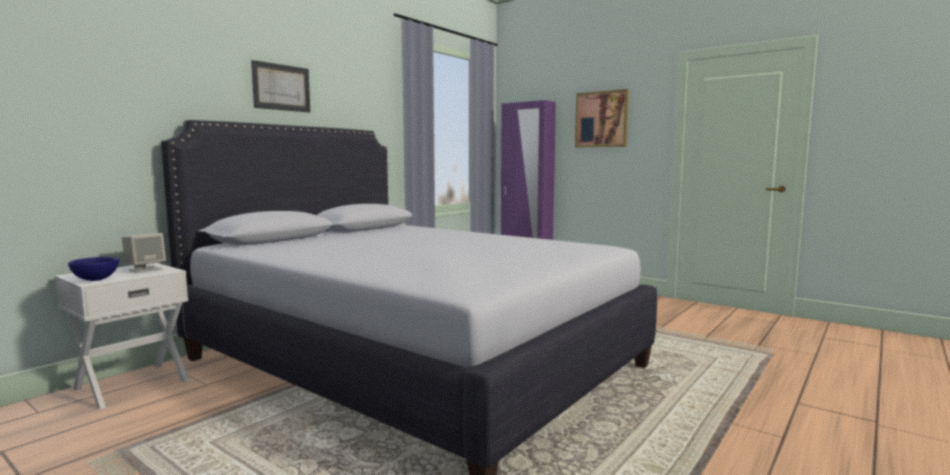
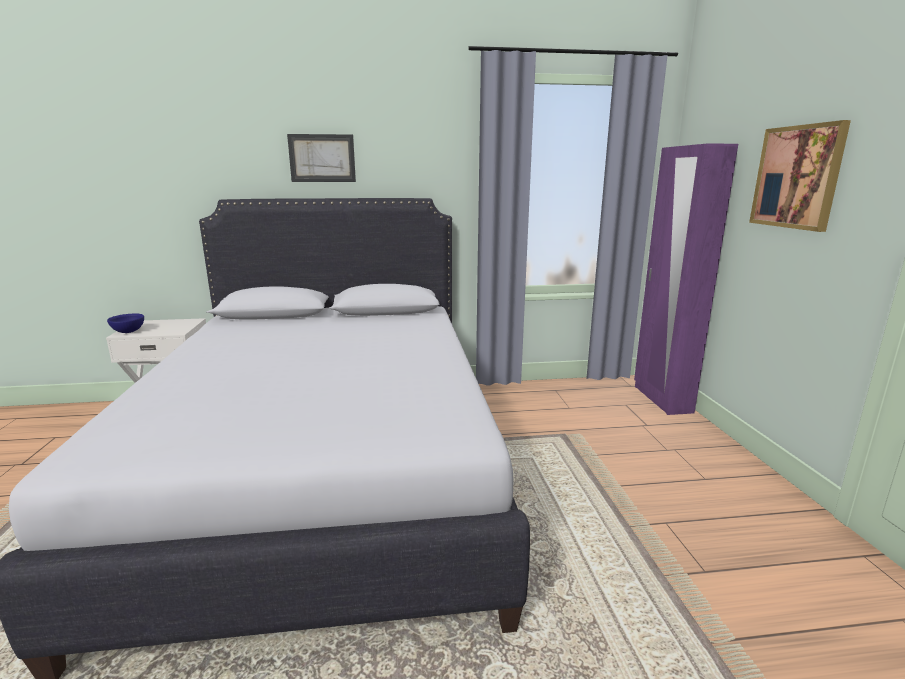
camera: 45 degrees right, 10 degrees up
beige speaker [122,233,166,273] -> none

